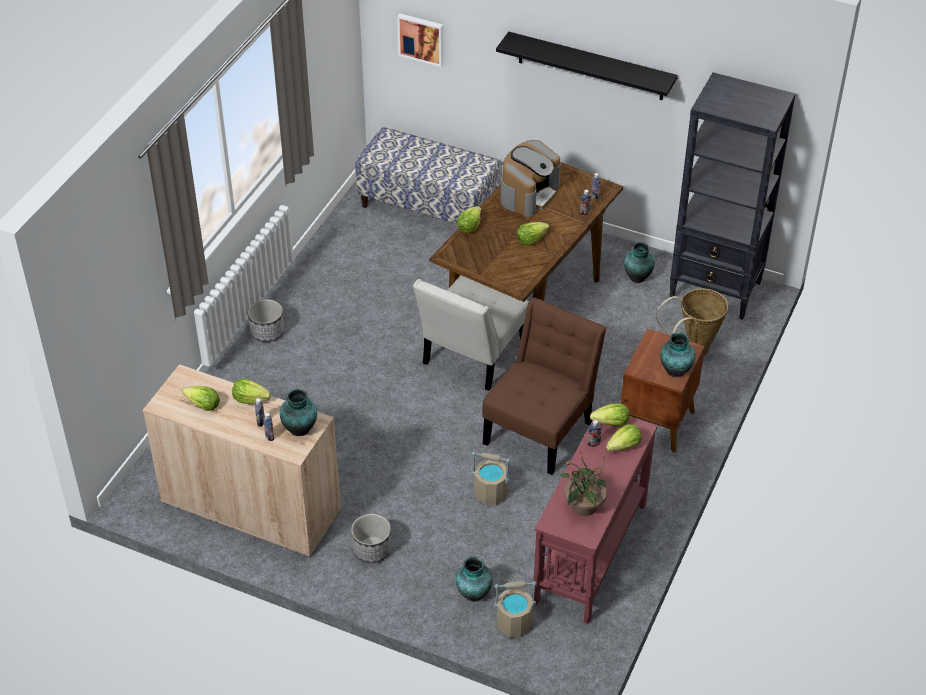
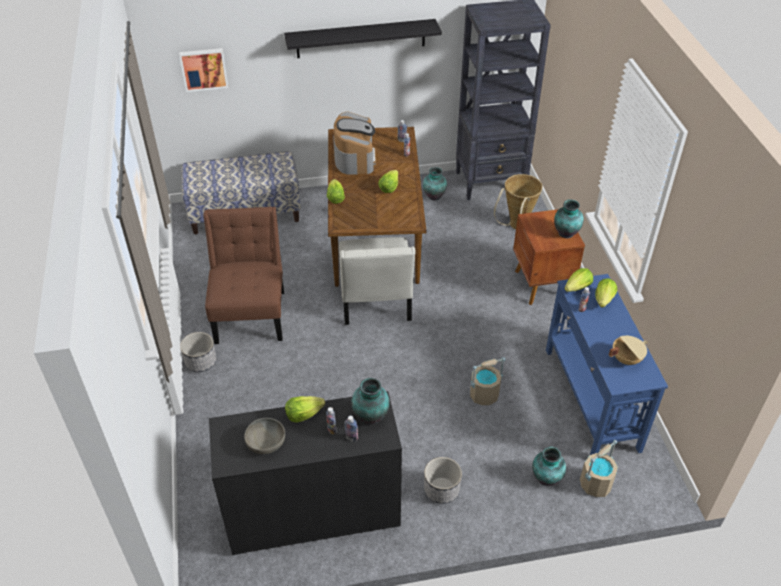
camera: 35 degrees left, 0 degrees up
beige cabinet [143,364,341,558] -> black cabinet [209,391,402,555]
lettuce [182,386,220,411] -> grey bowl [244,418,285,454]
brown chair [482,298,607,475] -> brown chair moved to [203,207,284,344]
red console table [534,407,657,624] -> blue console table [546,274,668,455]
potted plant [559,451,607,516] -> beige cooking pot [609,336,648,365]

